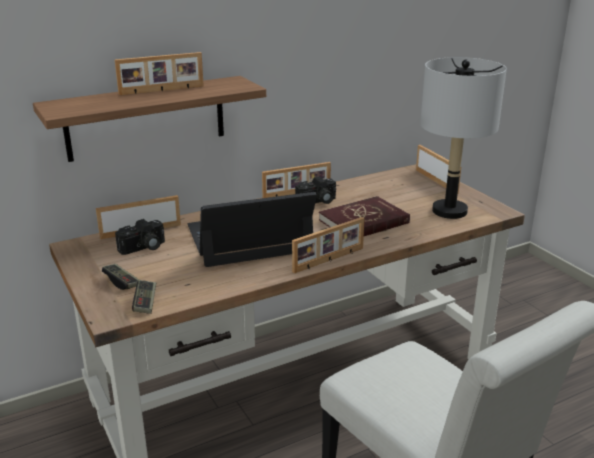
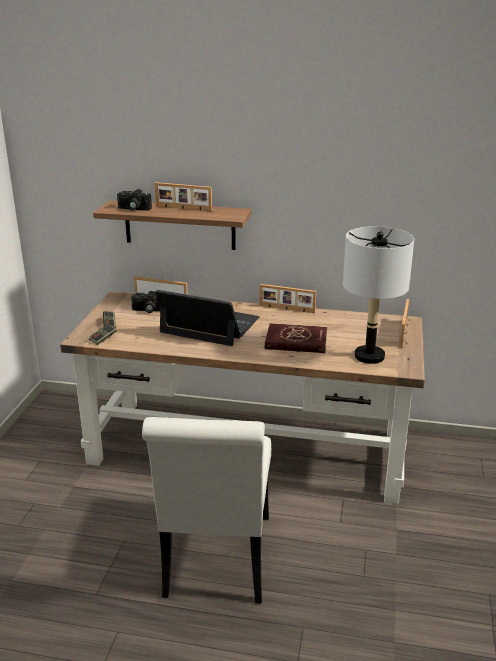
camera: 40 degrees right, 0 degrees up
picture frame [292,217,364,273] -> none
camera [295,176,336,204] -> camera moved to [117,189,152,211]

